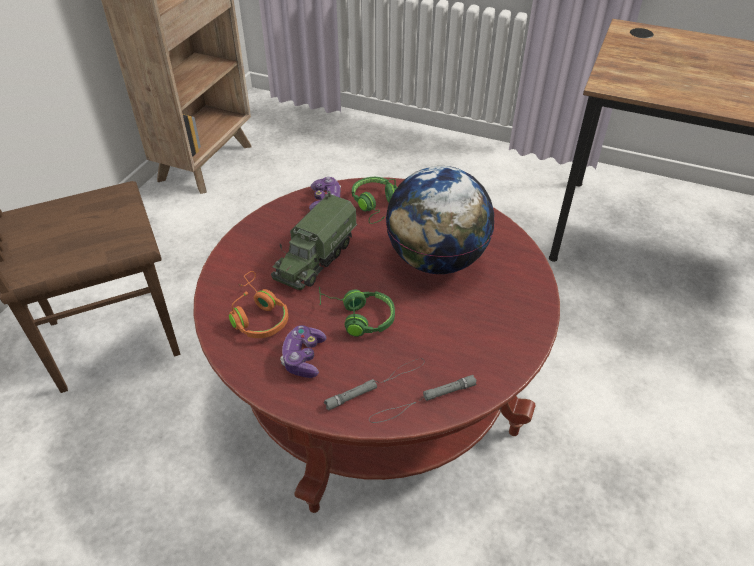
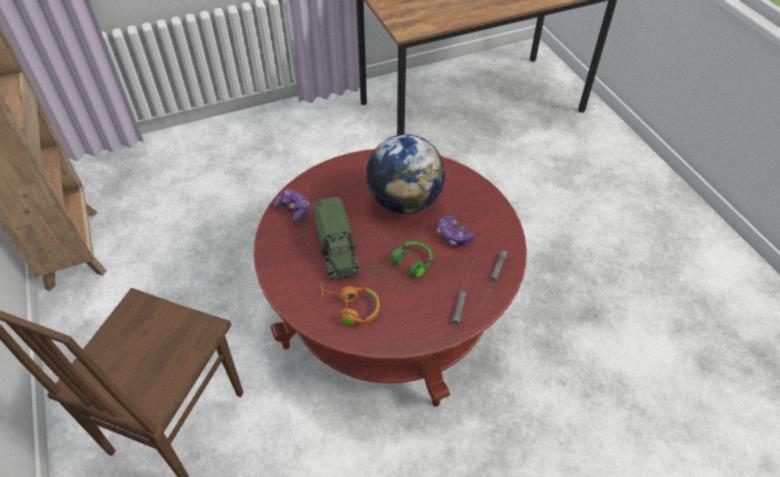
camera: 45 degrees left, 5 degrees up
game controller [280,325,327,378] -> game controller moved to [437,216,474,246]
green headphones [352,177,397,224] -> none

